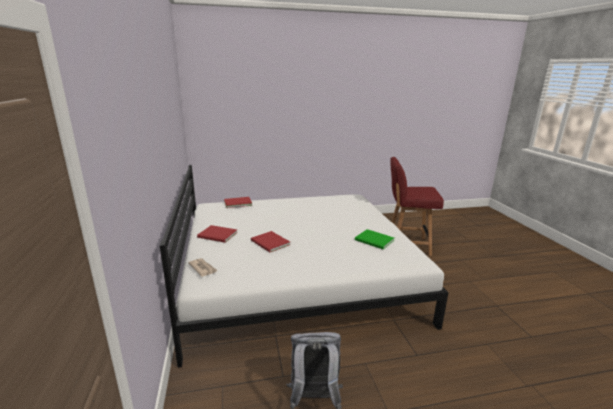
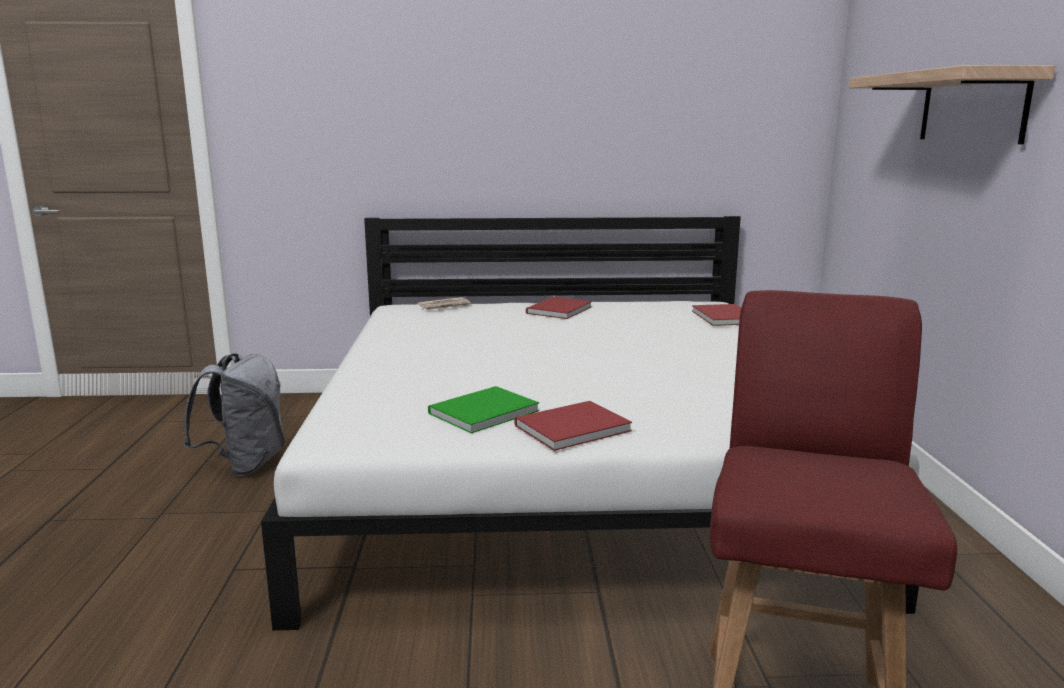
camera: 100 degrees right, 5 degrees down
red book [251,231,290,252] -> red book moved to [514,401,632,451]
none -> shelf [849,65,1055,144]

